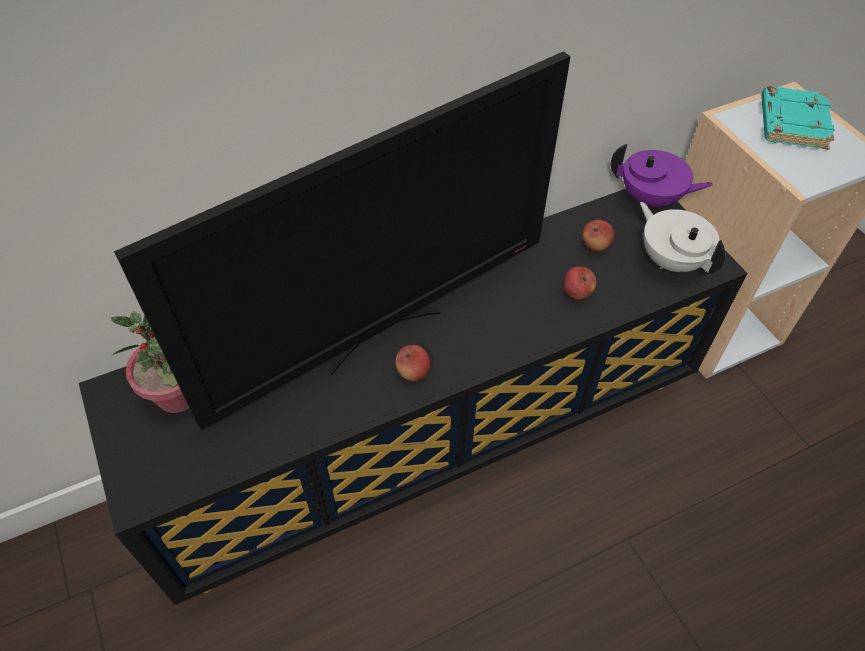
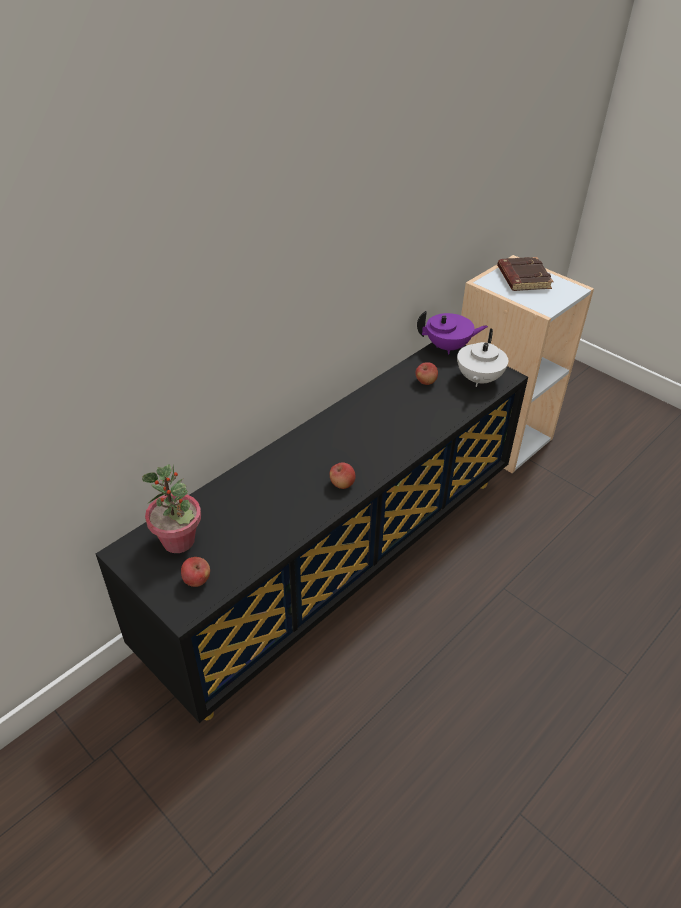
camera: 20 degrees left, 10 degrees down
television [114,51,571,431] -> none
apple [564,266,596,300] -> apple moved to [181,557,210,587]
white teapot [640,202,725,274] -> white teapot turned 105 degrees counterclockwise [457,328,508,387]
turquoise book [761,87,835,150] -> brown book [497,257,553,291]

